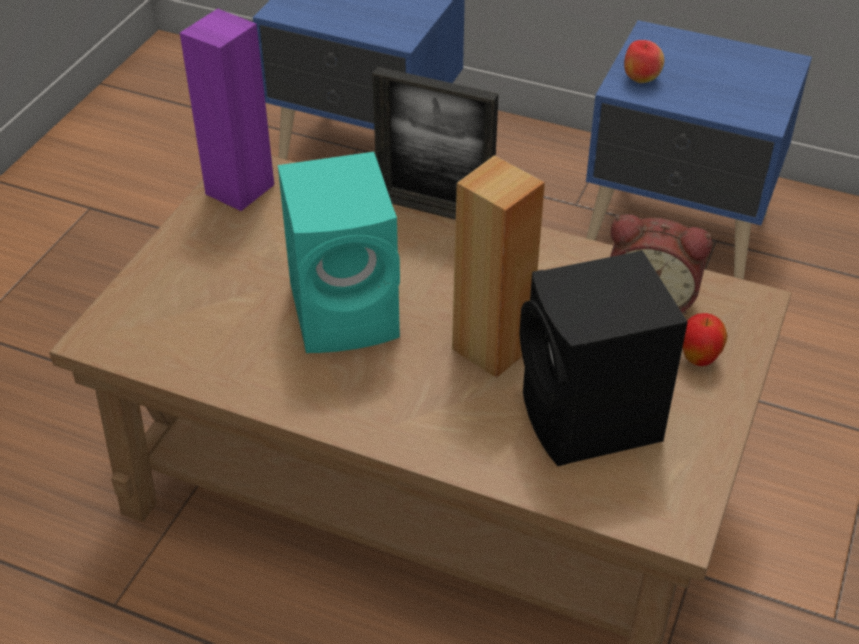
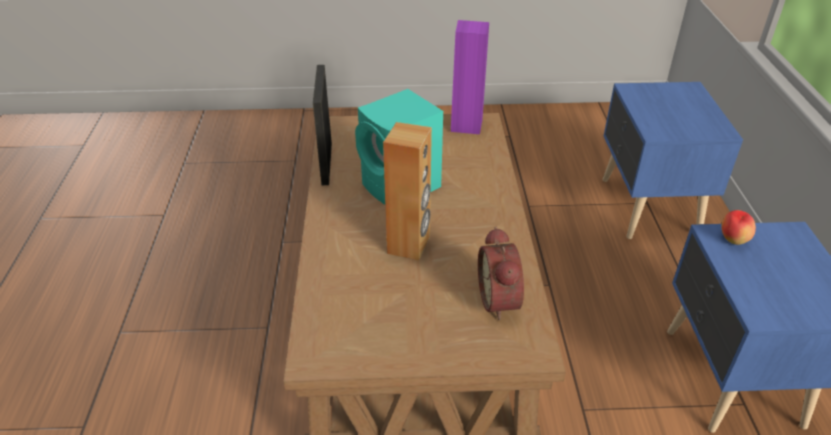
camera: 65 degrees right, 5 degrees down
picture frame [372,67,499,220] -> picture frame moved to [313,65,332,185]
black speaker [519,251,688,466] -> none
apple [682,313,727,366] -> none

